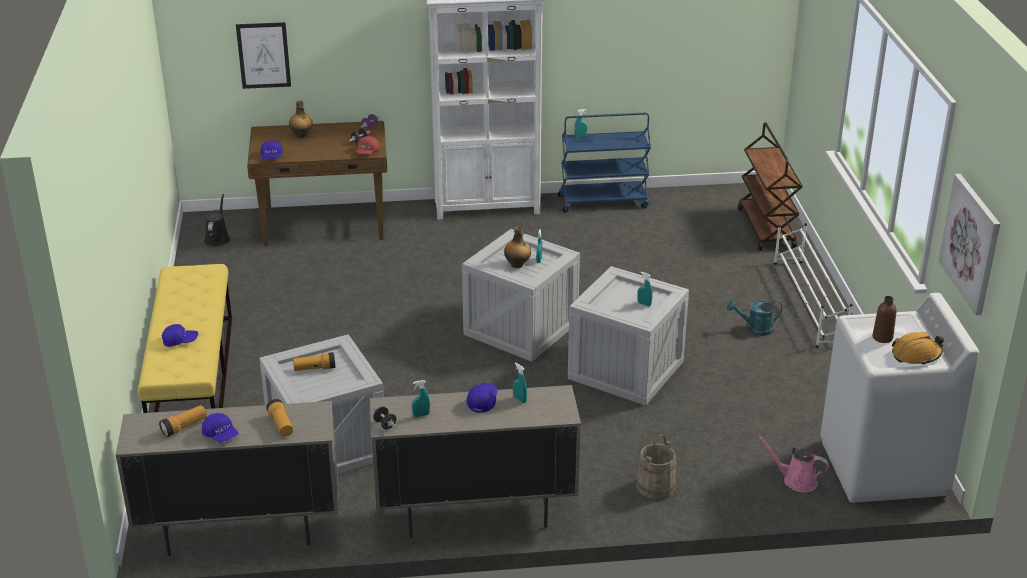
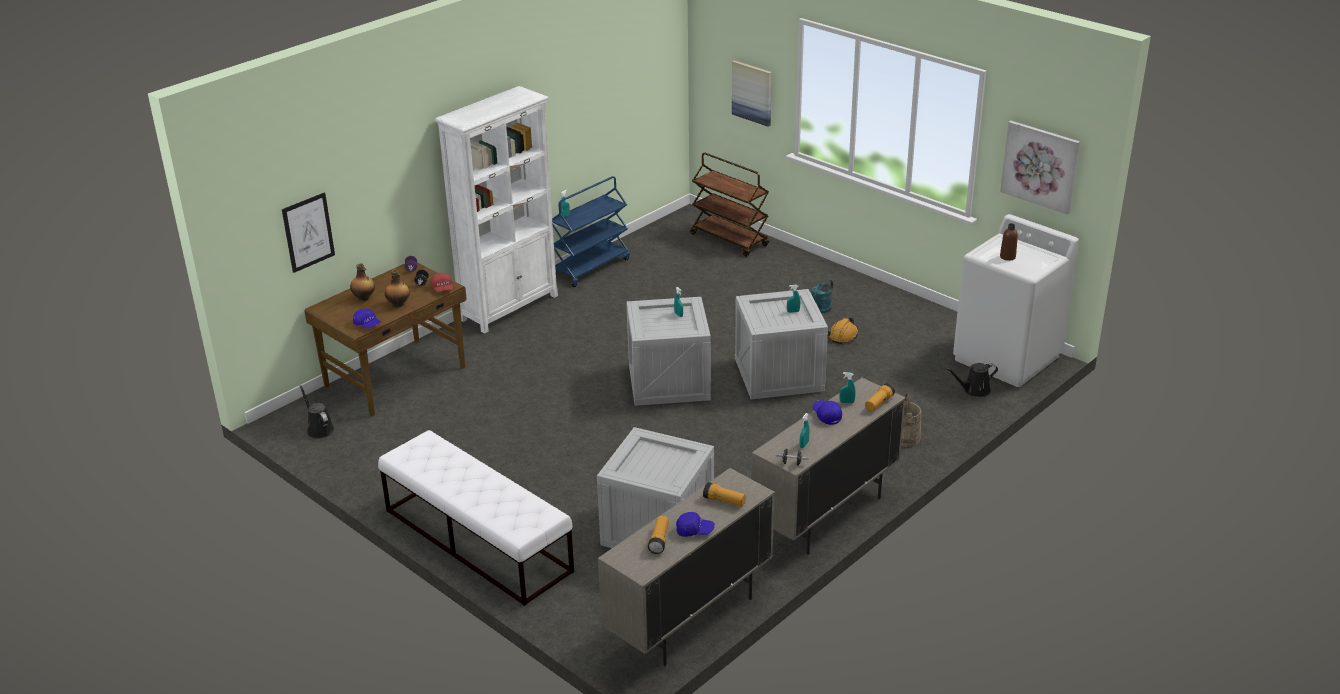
camera: 40 degrees left, 0 degrees up
yellow bench [138,264,232,413] -> white bench [378,430,574,606]
blue cap [162,324,199,347] -> none
flashlight [293,352,335,371] -> flashlight moved to [865,383,895,411]
bottle [504,226,531,268] -> bottle moved to [385,269,410,308]
pink watering can [759,436,829,492] -> black watering can [946,363,998,397]
white shoe rack [774,223,853,348] -> none
orange hard hat [892,332,944,365] -> orange hard hat moved to [828,317,859,344]
none -> picture [732,60,772,127]

